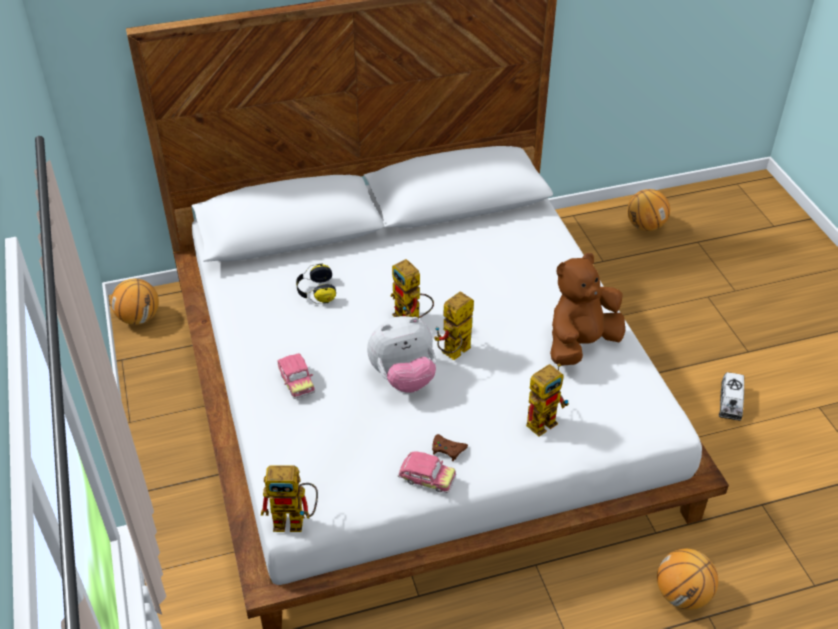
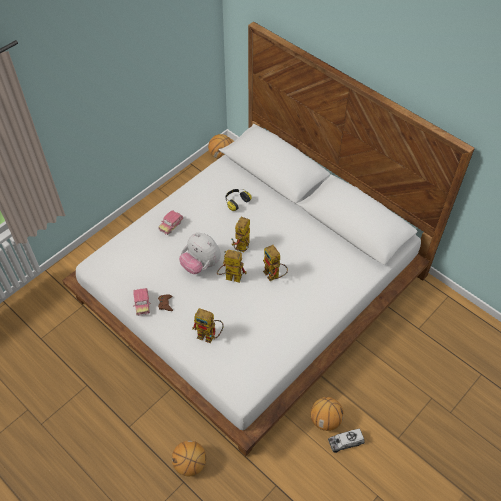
camera: 60 degrees right, 10 degrees up
toy robot [261,465,318,532] -> toy robot moved to [263,245,288,281]
brown plush toy [550,253,625,366] -> none
basketball [627,189,670,231] -> basketball moved to [311,397,344,431]

